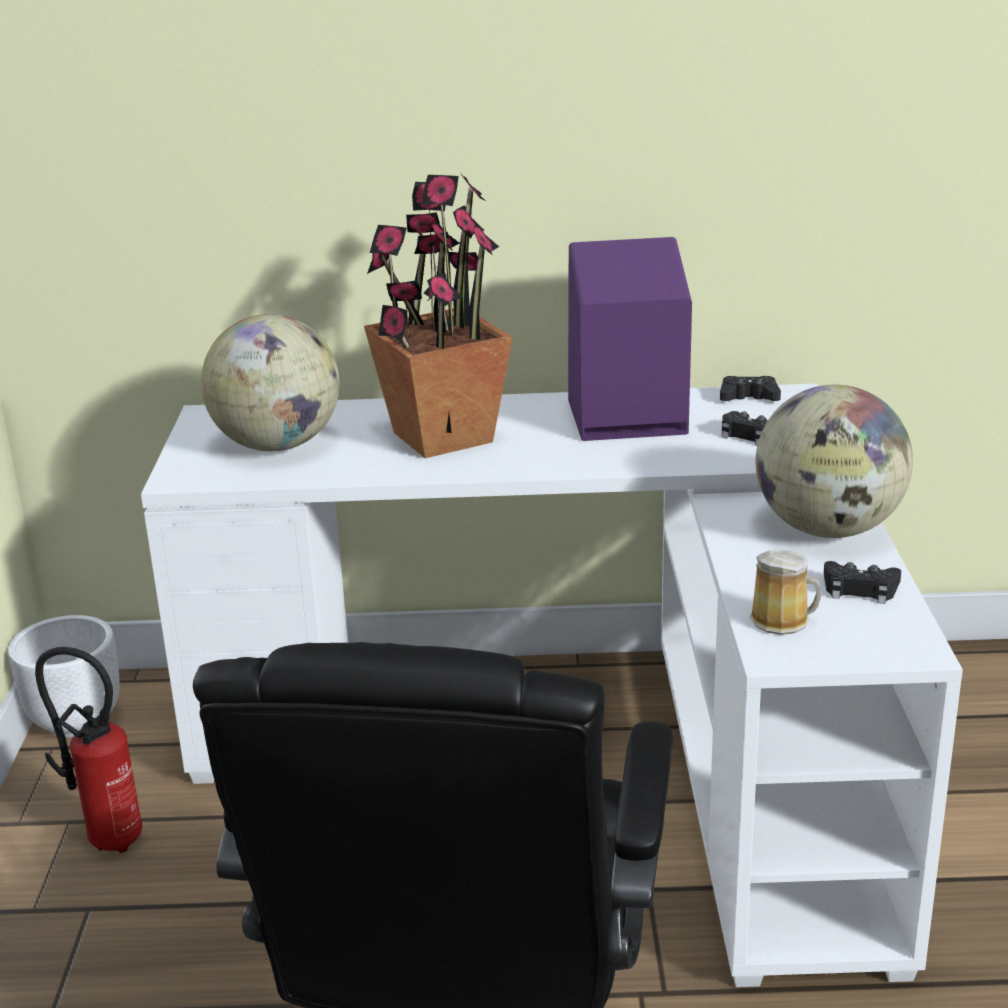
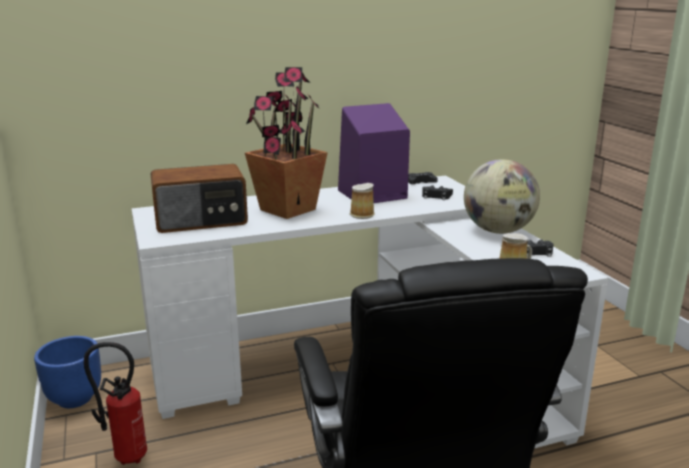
camera: 20 degrees left, 5 degrees down
white planter [8,615,120,738] -> blue planter [34,336,101,408]
globe [201,314,340,451] -> radio [151,164,248,233]
none -> mug [350,183,375,219]

